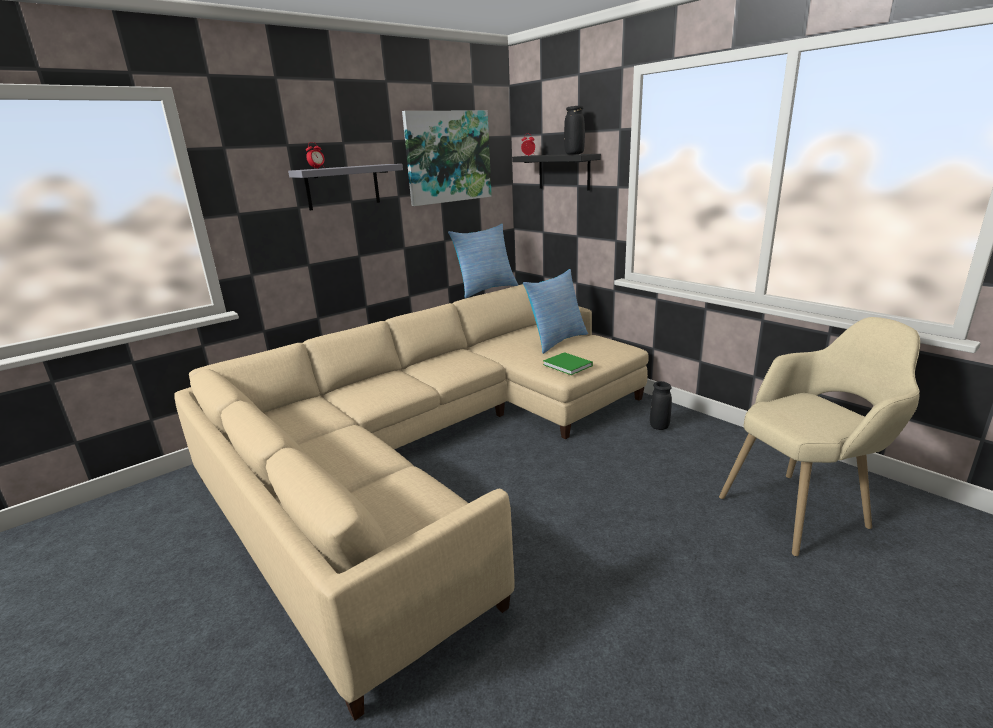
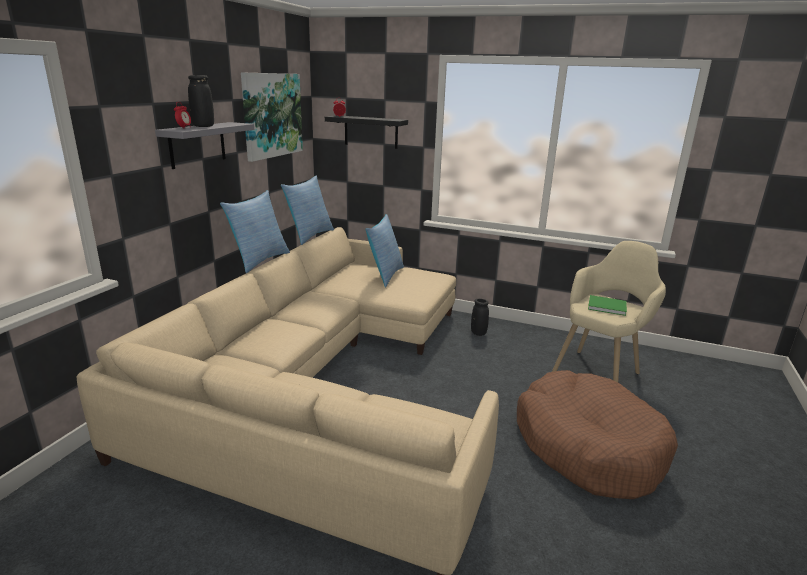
camera: 30 degrees left, 0 degrees up
green book [543,352,593,375] -> green book moved to [588,295,627,316]
black vase [564,105,585,155] -> black vase moved to [188,75,214,127]
none -> pillow [220,190,290,273]
none -> brown dog bed [517,370,678,499]

